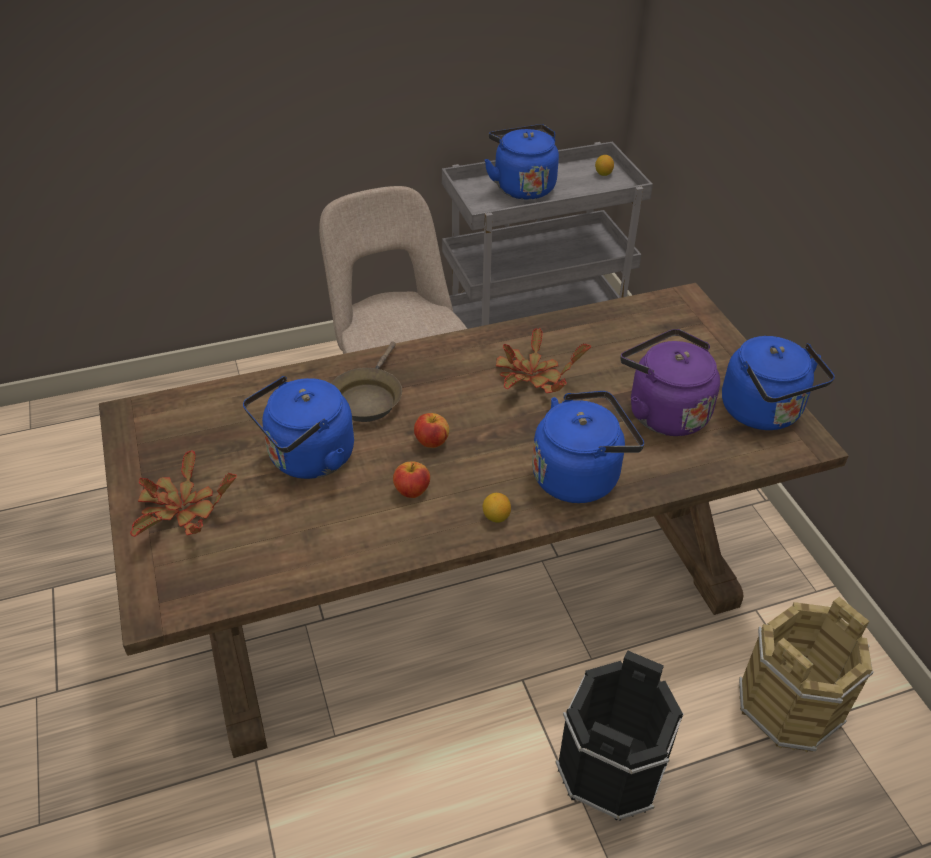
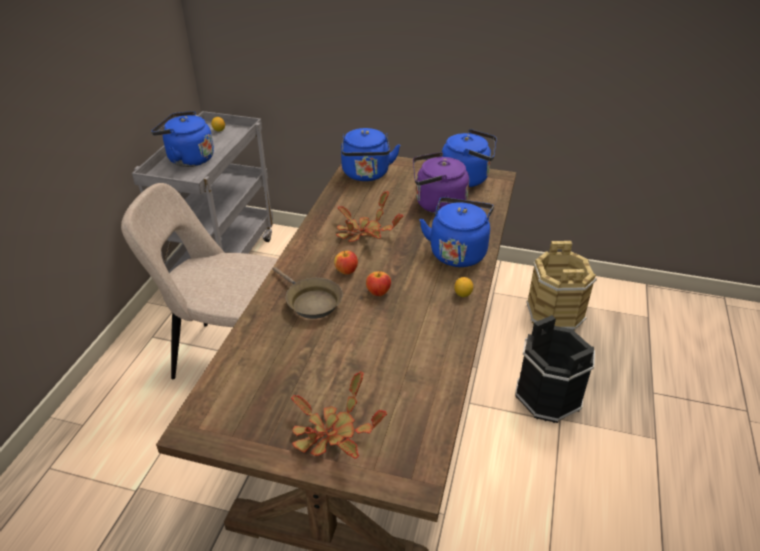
camera: 55 degrees left, 5 degrees down
blue kettle [243,376,354,479] -> blue kettle moved to [341,128,400,181]
apple [393,461,430,498] -> apple moved to [334,251,358,275]

